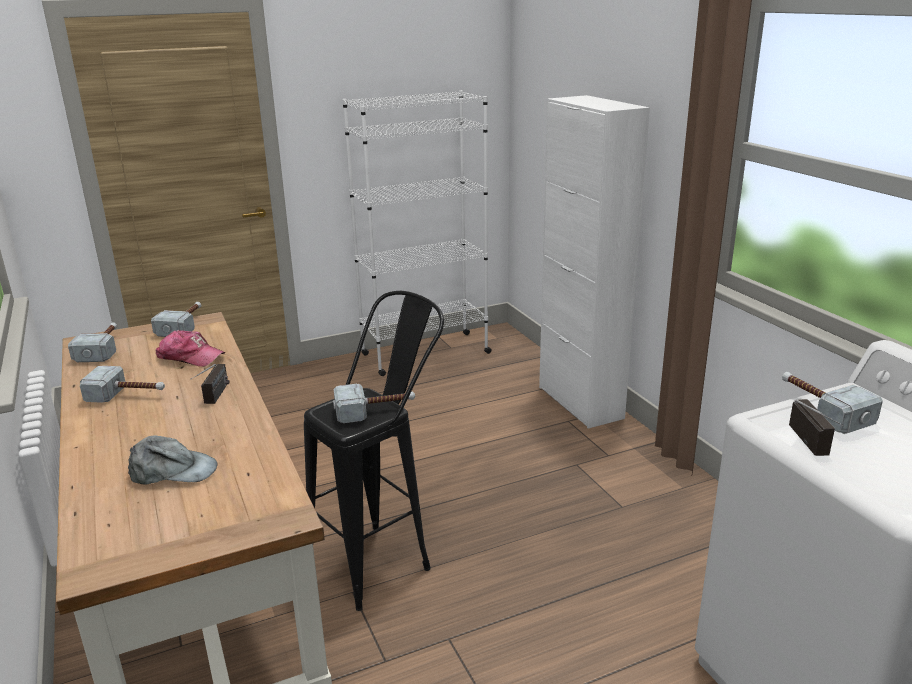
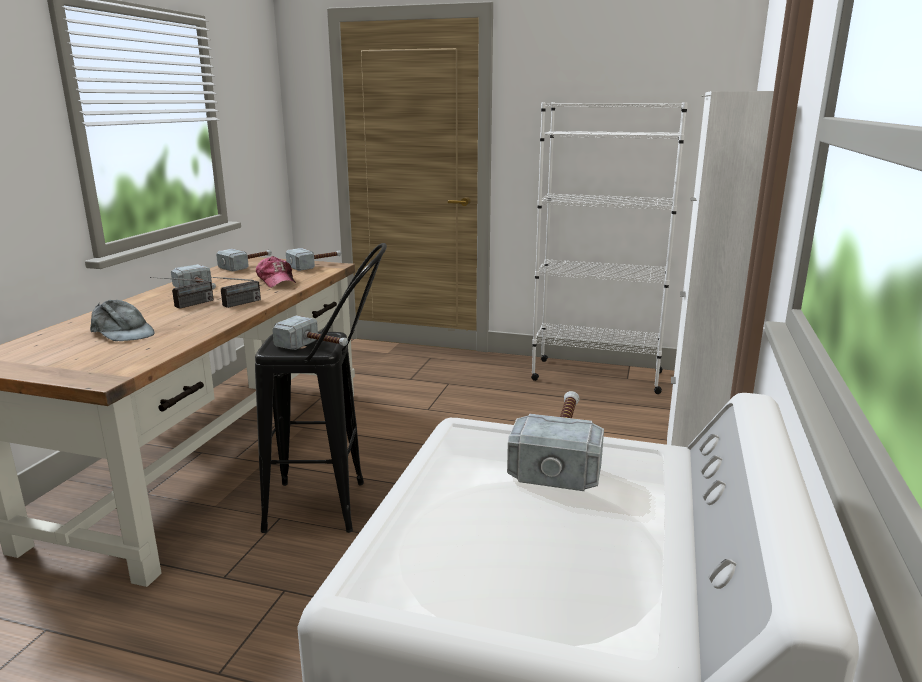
camera: 40 degrees right, 5 degrees down
radio [789,399,843,456] -> radio moved to [150,277,214,309]

